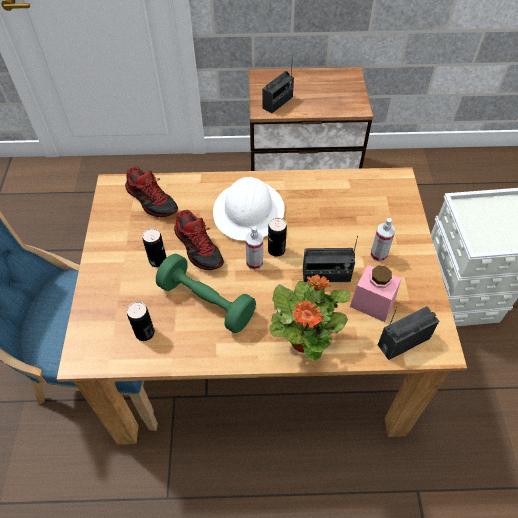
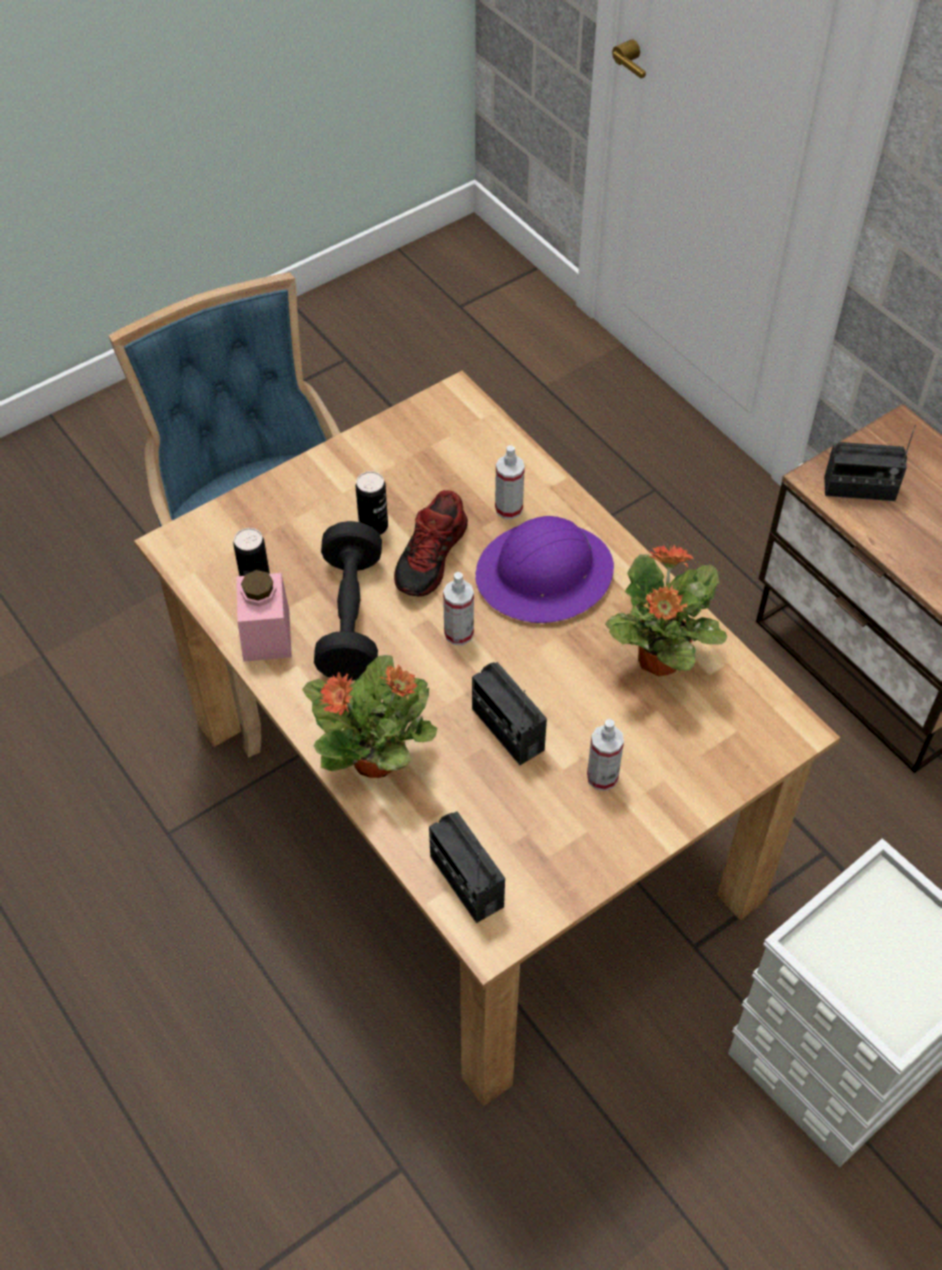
camera: 55 degrees right, 0 degrees up
shoe [125,166,178,217] -> none
green dumbbell [156,253,256,333] -> black dumbbell [314,521,382,681]
white hard hat [213,177,285,241] -> purple hard hat [475,516,614,623]
can [268,218,287,257] -> none
pink jar [350,265,401,322] -> pink jar moved to [236,570,292,662]
radio [378,306,439,360] -> radio turned 150 degrees counterclockwise [429,811,505,923]
none -> spray bottle [495,445,525,519]
none -> potted plant [605,545,727,677]

